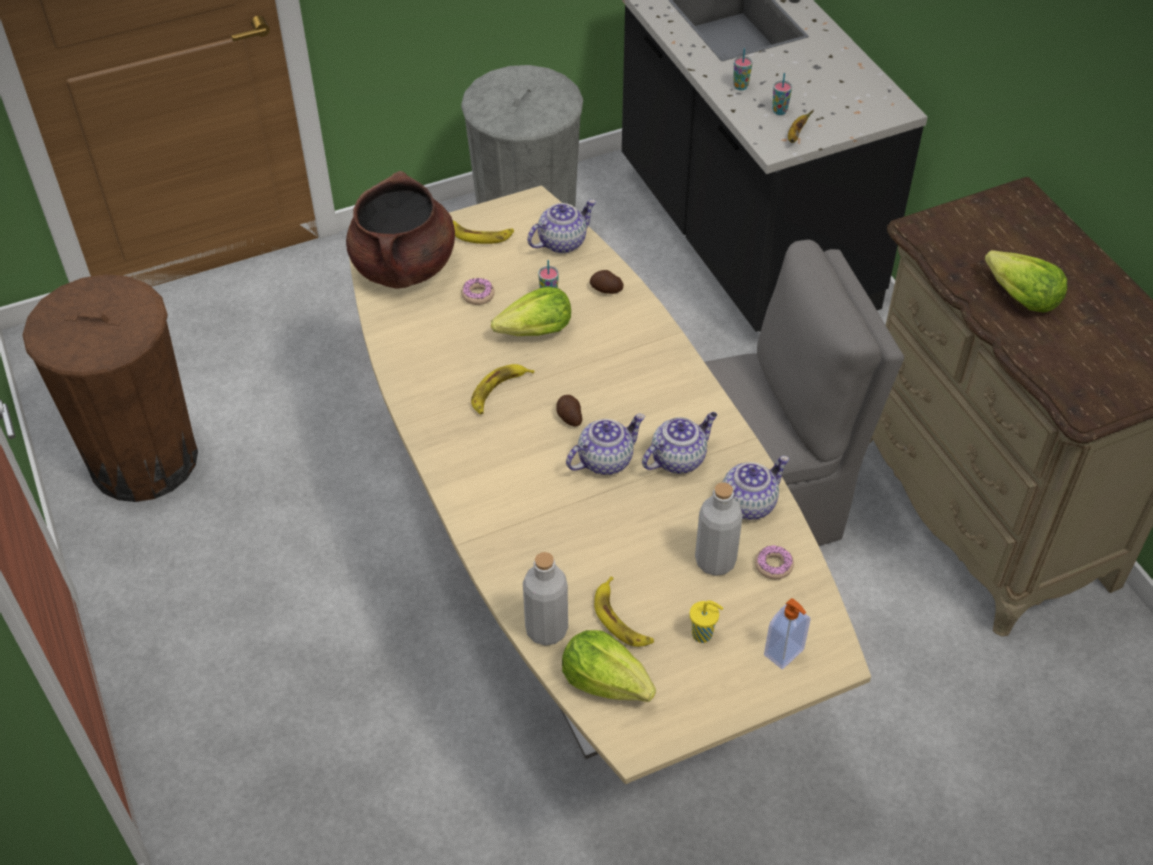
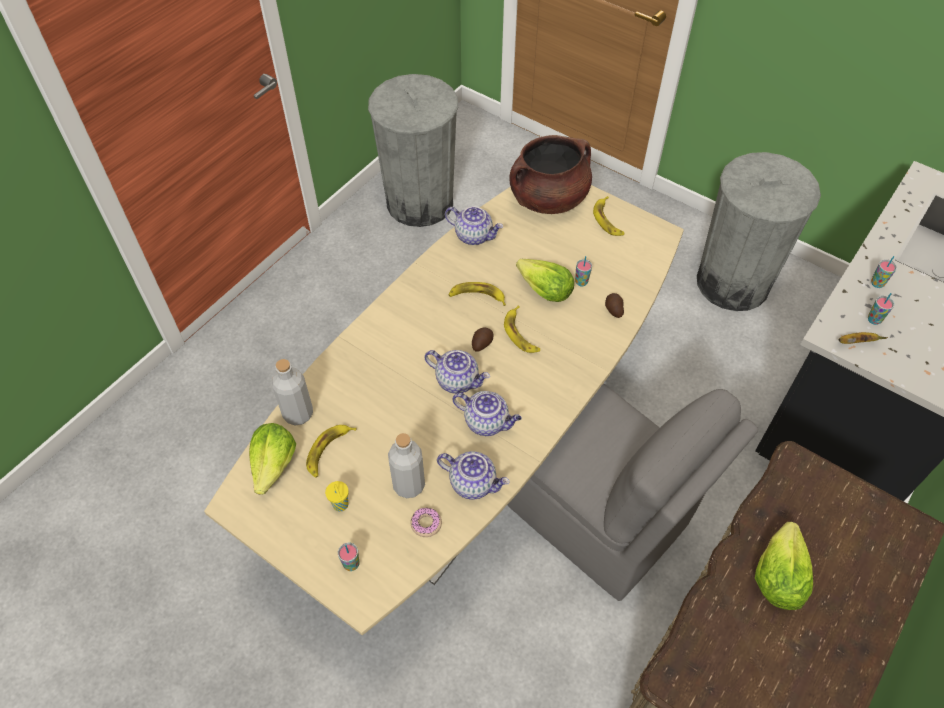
camera: 60 degrees right, 5 degrees up
brown trash can [22,274,198,502] -> grey trash can [368,74,458,227]
donut [462,278,495,305] -> none
teapot [527,199,596,253] -> teapot moved to [445,206,503,245]
soap dispenser [764,598,810,669] -> cup [338,543,359,571]
none -> banana [504,306,540,353]

